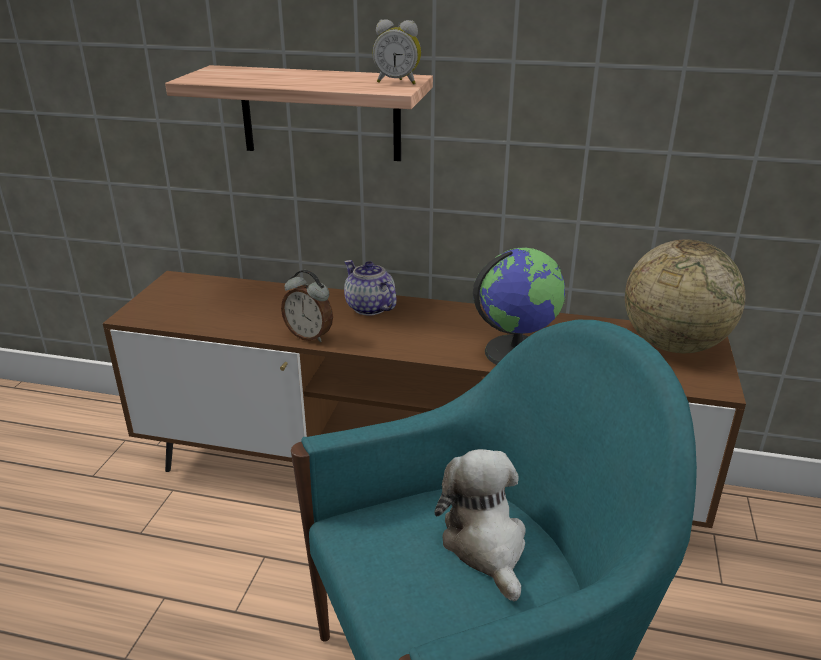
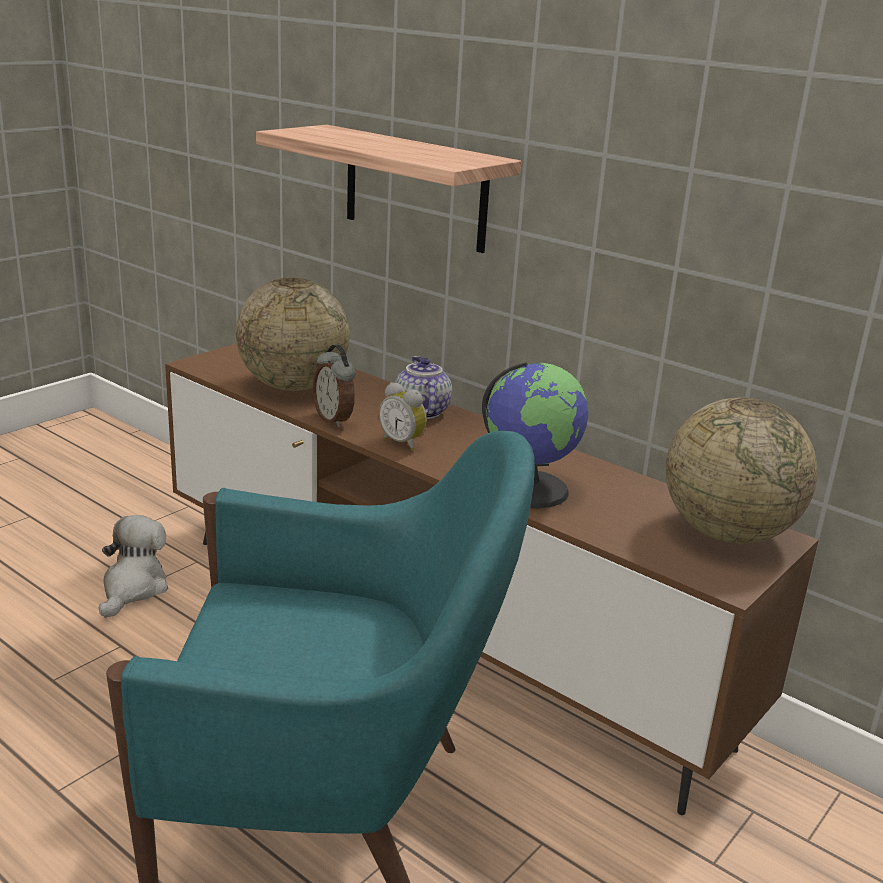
camera: 25 degrees right, 5 degrees down
alarm clock [373,19,421,85] -> alarm clock moved to [379,382,427,451]
plush toy [434,449,526,602] -> plush toy moved to [99,515,168,618]
none -> globe [236,278,350,391]

